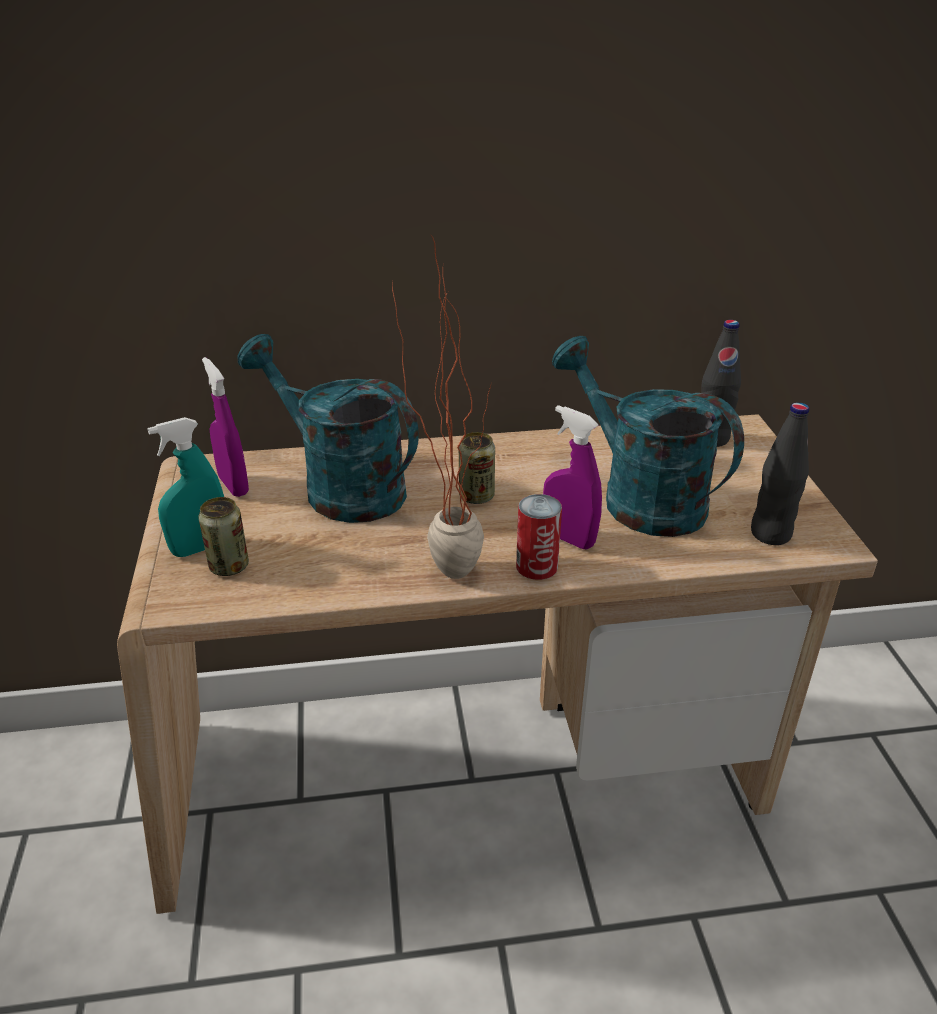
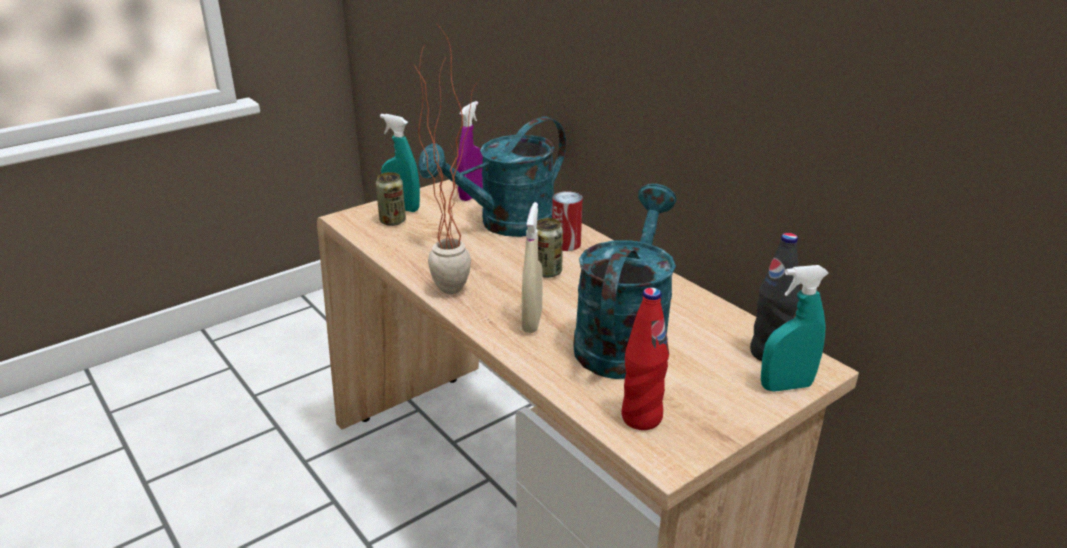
camera: 60 degrees right, 5 degrees down
turquoise watering can [237,334,419,523] -> turquoise watering can turned 135 degrees counterclockwise [418,117,566,237]
can [516,494,562,580] -> can moved to [552,191,583,251]
purple spray bottle [543,405,602,549] -> beige spray bottle [522,202,543,333]
black bottle [751,402,809,545] -> red bottle [622,287,669,430]
none -> turquoise spray bottle [761,265,829,392]

